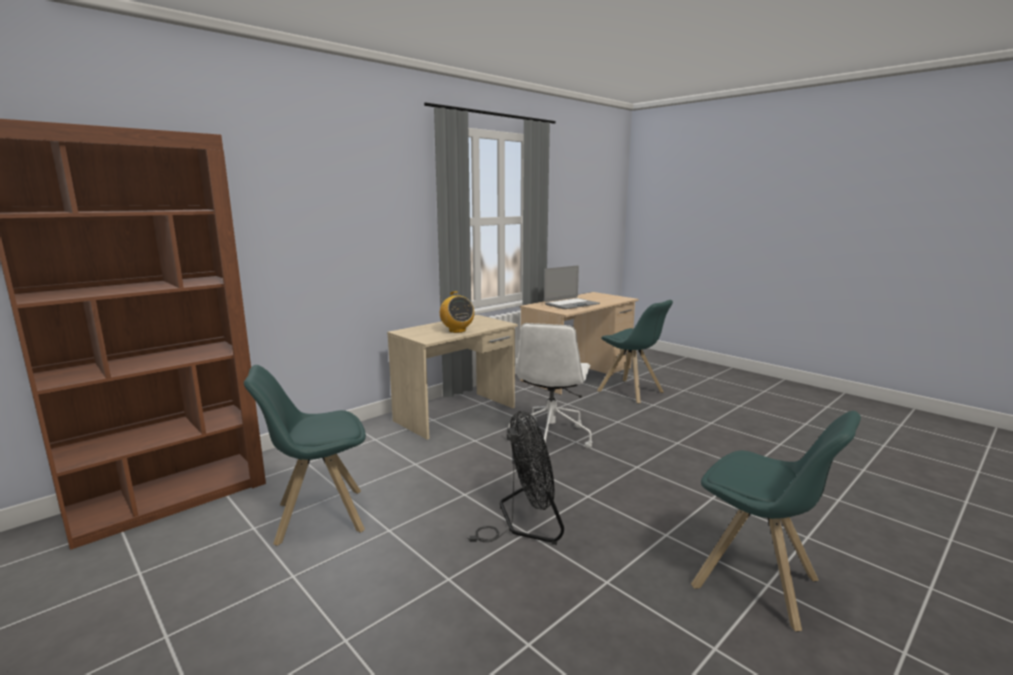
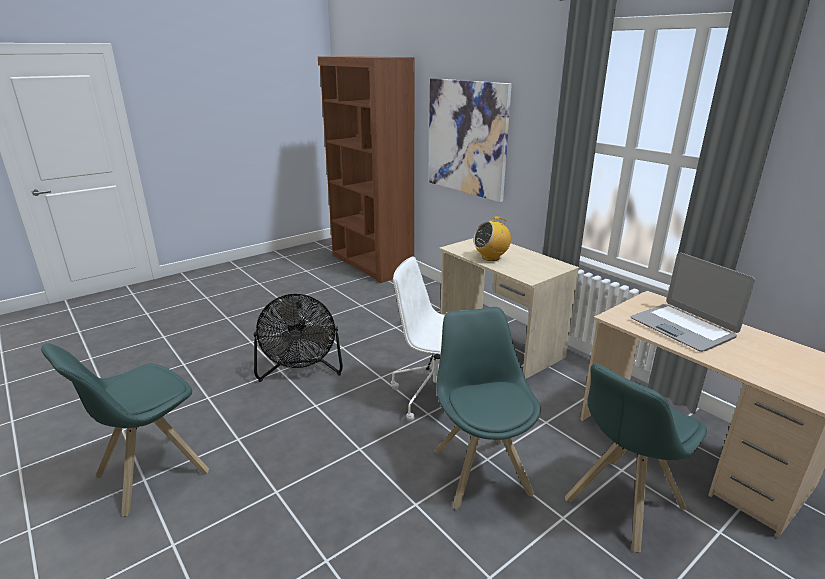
camera: 95 degrees right, 10 degrees up
turquoise chair [244,365,366,546] -> turquoise chair moved to [434,307,541,510]
none -> picture [429,78,512,202]

